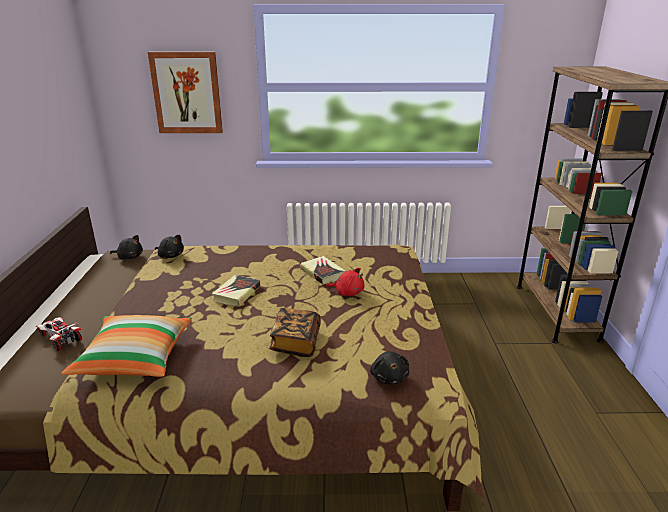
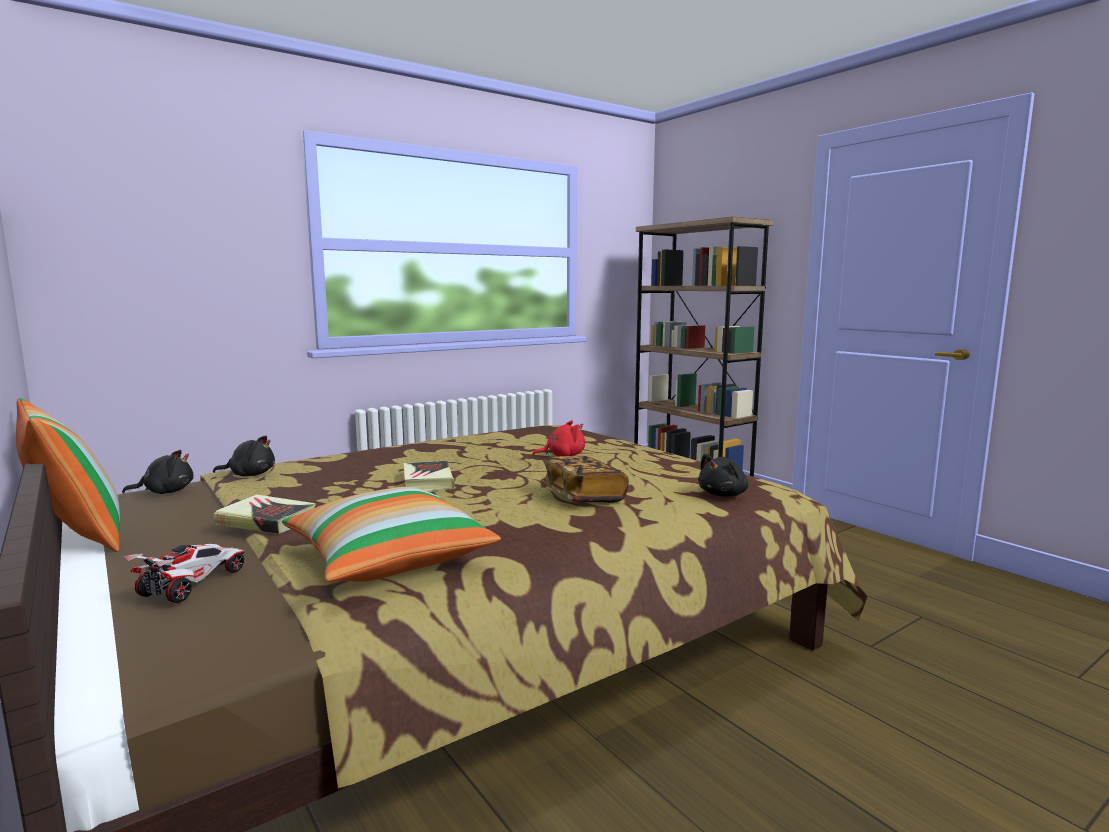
camera: 35 degrees left, 15 degrees down
toy car [36,317,82,351] -> toy car turned 105 degrees clockwise [124,544,245,603]
picture [148,52,223,133] -> none
book [300,256,345,284] -> book moved to [213,494,316,534]
black plush toy [370,351,409,384] -> black plush toy turned 90 degrees clockwise [698,454,749,497]
none -> pillow [16,398,120,552]

